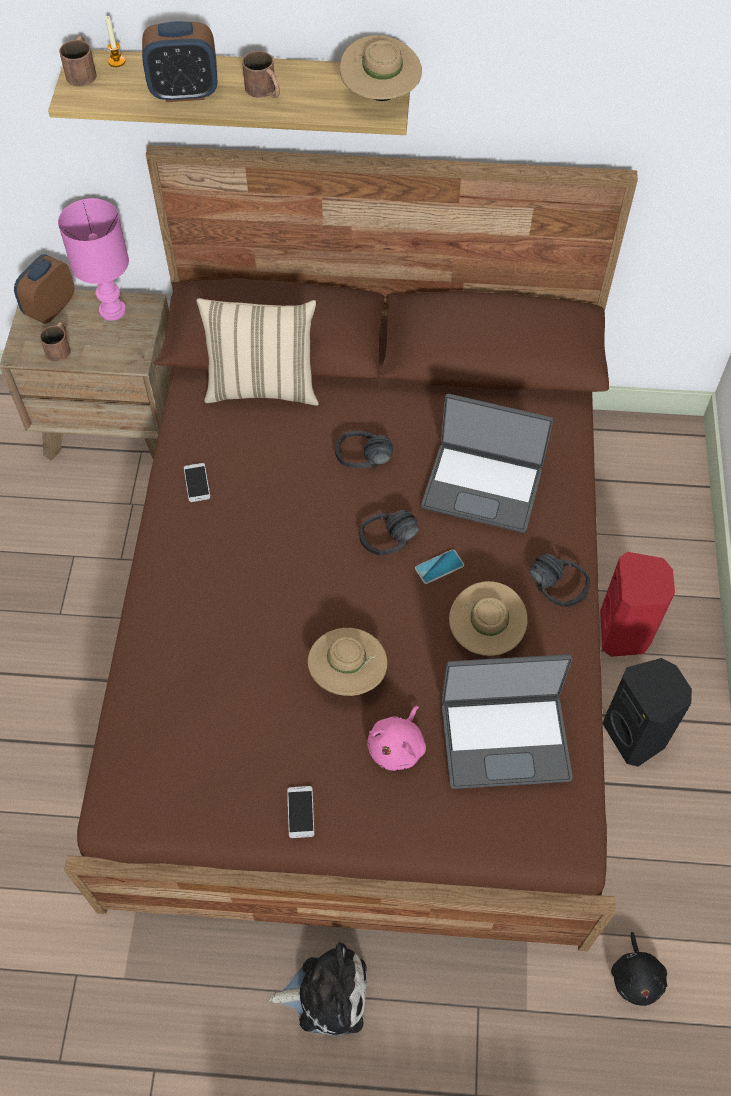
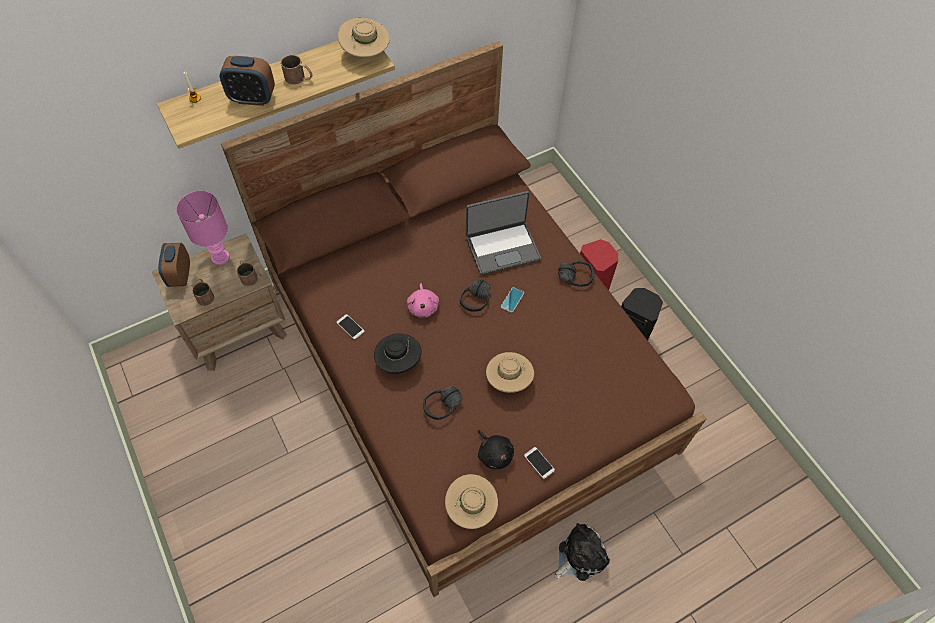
camera: 35 degrees left, 0 degrees up
brown mug [59,36,97,86] -> brown mug moved to [237,260,258,286]
alarm clock [142,21,217,102] -> alarm clock turned 45 degrees clockwise [220,56,275,106]
beige pillow [196,298,319,406] -> none
black headphones [335,431,393,468] -> black headphones moved to [423,386,462,420]
pink plush toy [367,706,426,771] -> pink plush toy moved to [407,283,439,318]
laptop [441,654,573,789] -> none
beige hat [449,581,528,656] -> beige hat moved to [445,474,498,529]
black plush toy [611,932,667,1006] -> black plush toy moved to [478,430,514,470]
none -> black hat [374,333,422,374]

